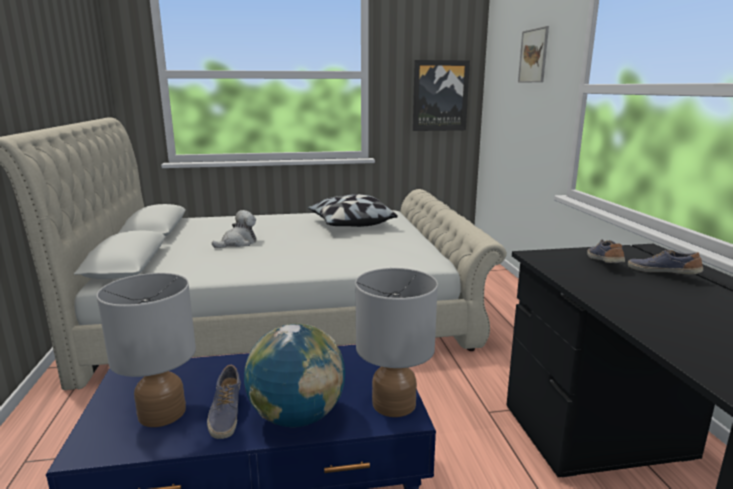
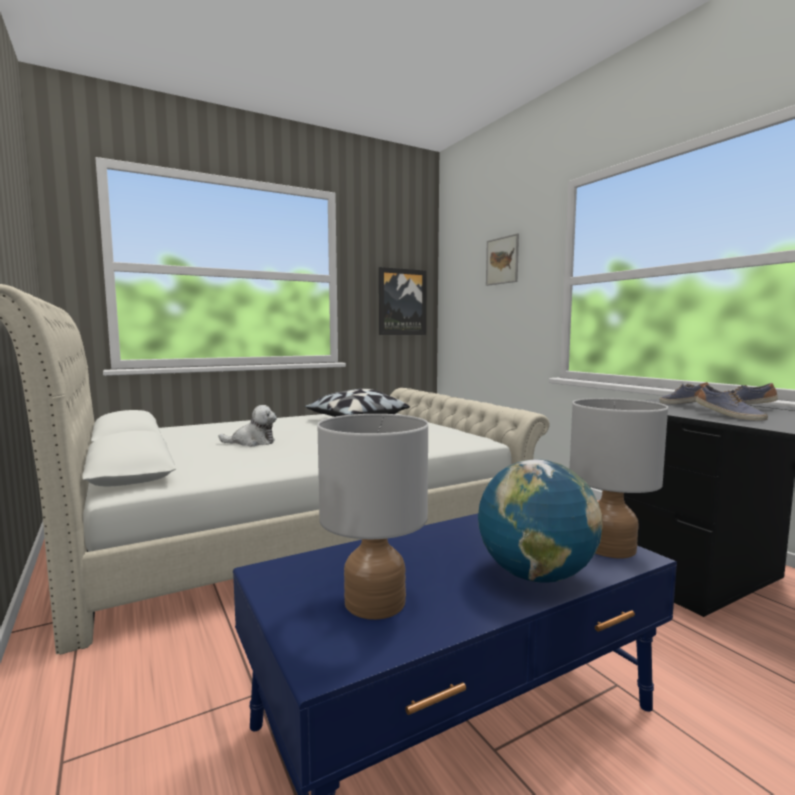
camera: 20 degrees left, 10 degrees down
shoe [207,365,241,439] -> shoe moved to [696,384,768,421]
plush toy [212,210,256,248] -> plush toy turned 60 degrees clockwise [219,405,277,447]

